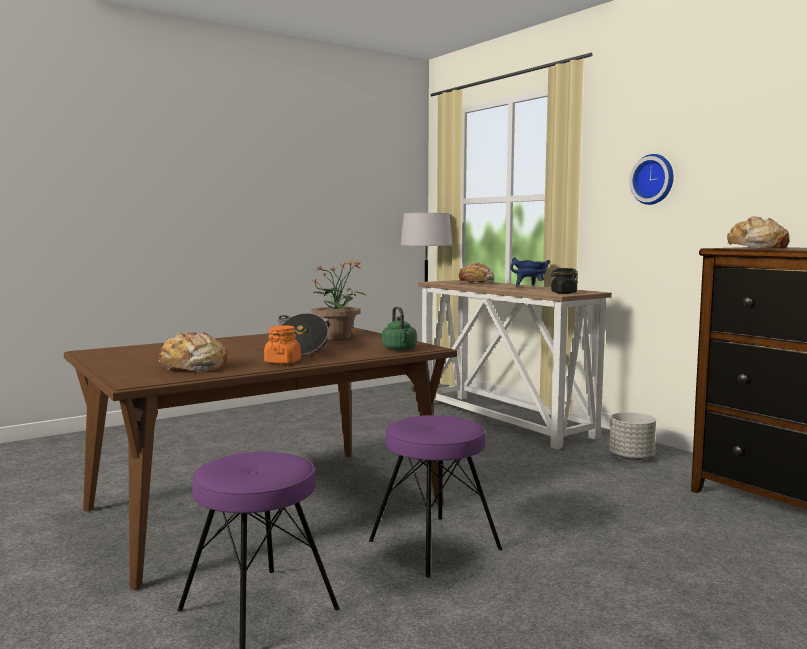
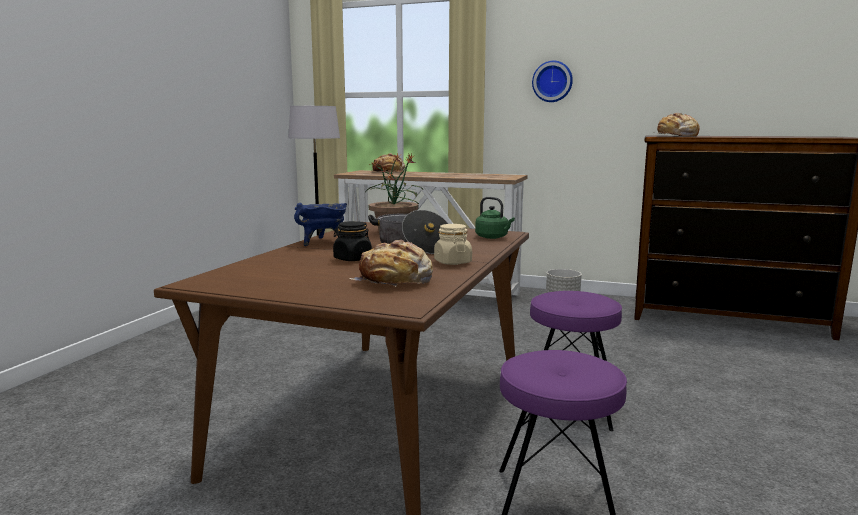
camera: 35 degrees left, 5 degrees up
orange jar [264,325,301,364] -> beige jar [434,224,472,265]
blue cooking pot [510,257,551,287] -> blue cooking pot moved to [294,203,347,246]
black jar [551,268,578,294] -> black jar moved to [333,221,372,261]

